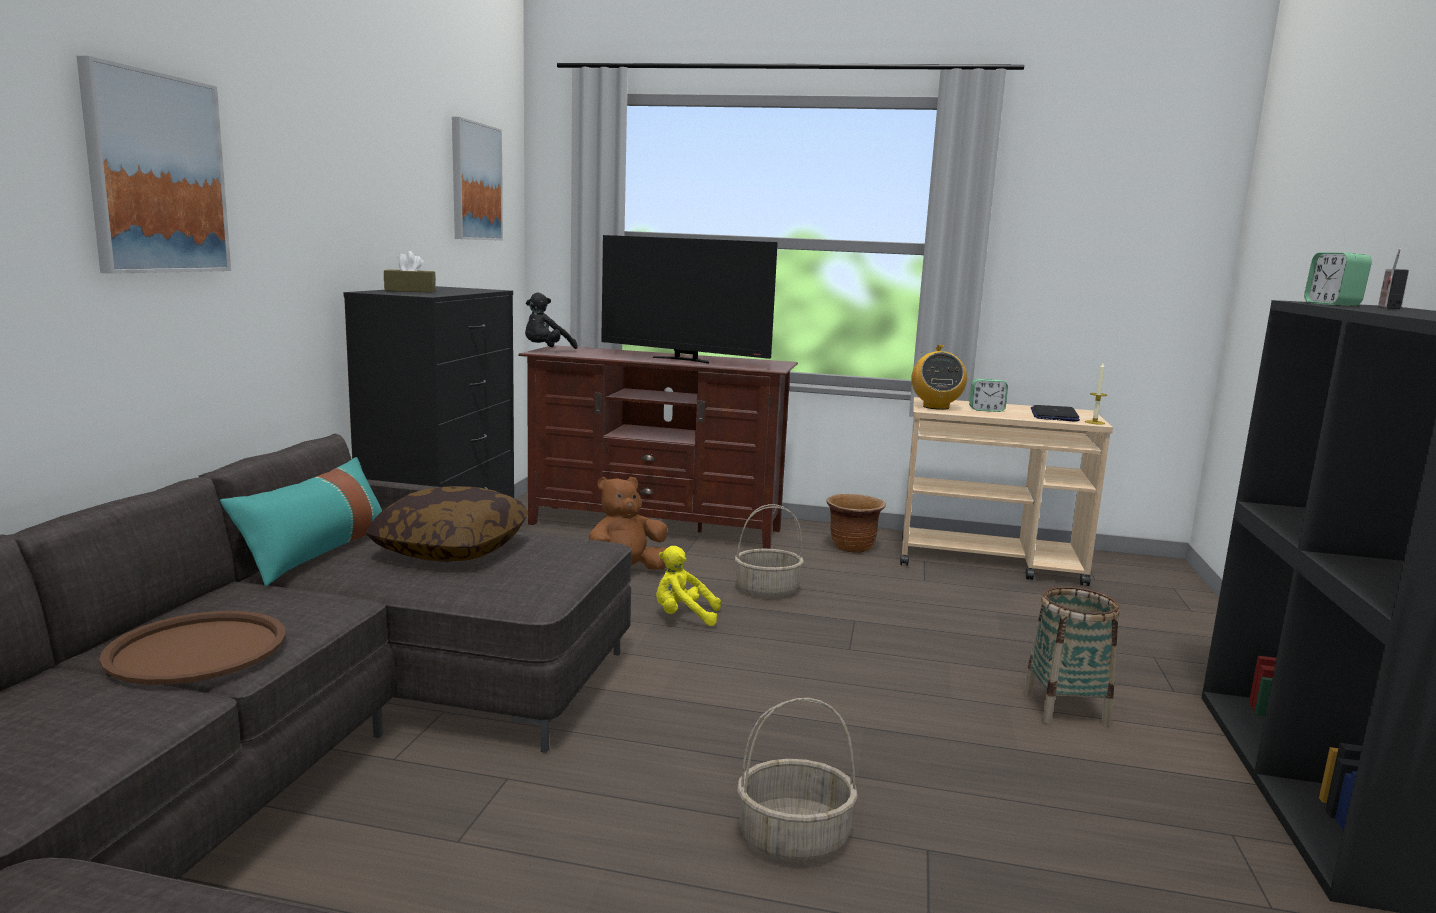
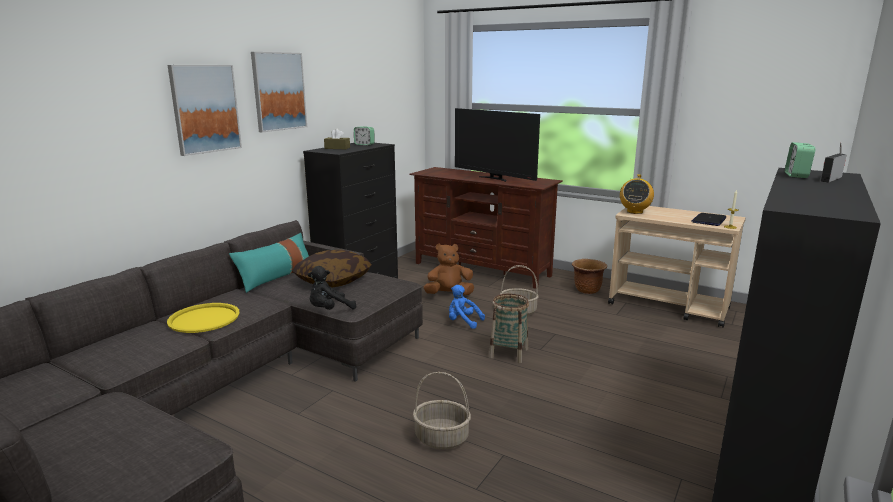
camera: 20 degrees right, 5 degrees up
brown tray [99,611,286,685] -> yellow tray [167,303,240,333]
picture [452,117,503,241] -> picture moved to [251,52,307,133]
black plush toy [525,293,578,349] -> black plush toy moved to [308,266,357,310]
yellow plush toy [656,546,721,626] -> blue plush toy [449,285,485,329]
alarm clock [969,379,1008,412] -> alarm clock moved to [354,126,375,145]
basket [1023,586,1120,727] -> basket moved to [489,294,529,363]

